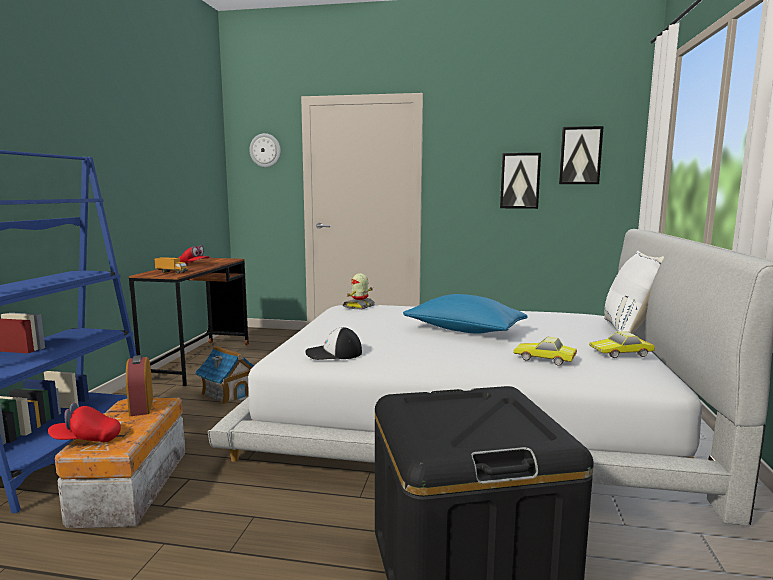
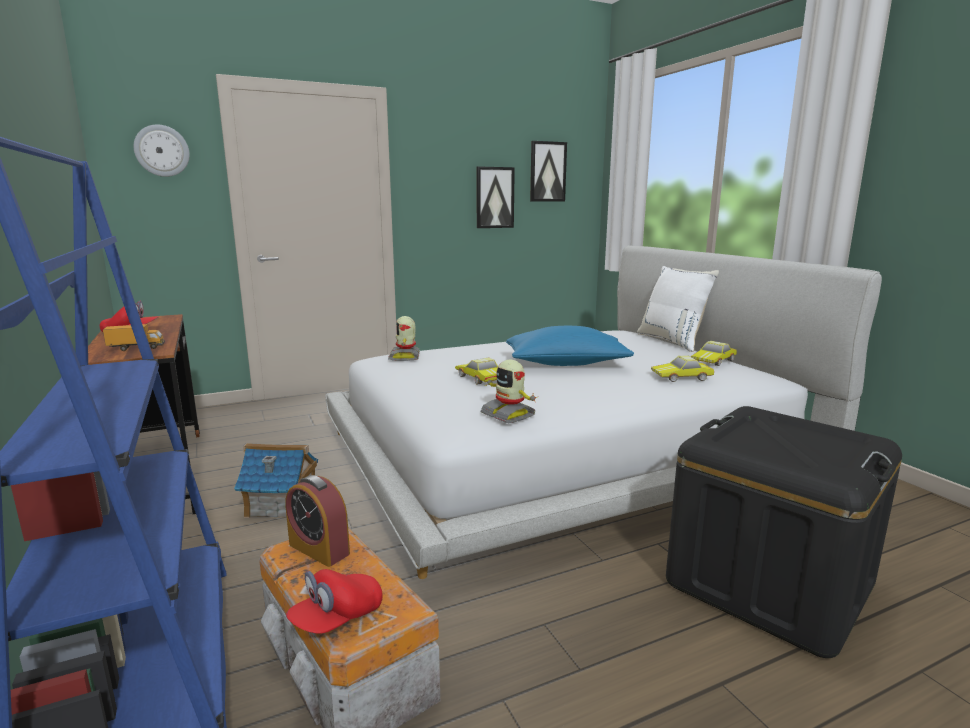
camera: 35 degrees left, 5 degrees up
cap [305,327,362,360] -> toy robot [481,360,537,423]
none -> toy car [455,357,498,385]

